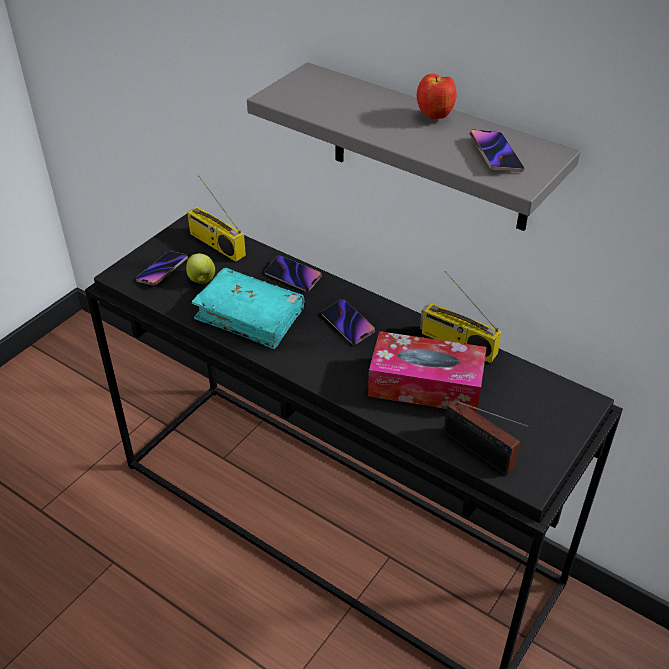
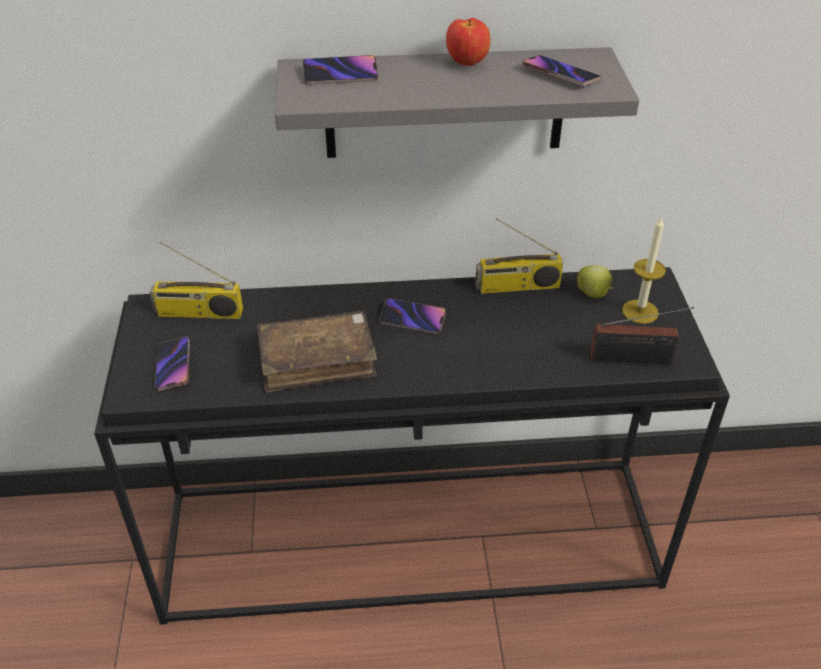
camera: 40 degrees left, 0 degrees up
apple [186,253,215,284] -> apple moved to [577,265,613,298]
turquoise book [192,268,304,349] -> brown book [257,311,377,393]
phone [264,256,322,292] -> phone moved to [303,55,378,85]
tissue box [368,331,487,413] -> none
none -> candle [622,216,666,324]

